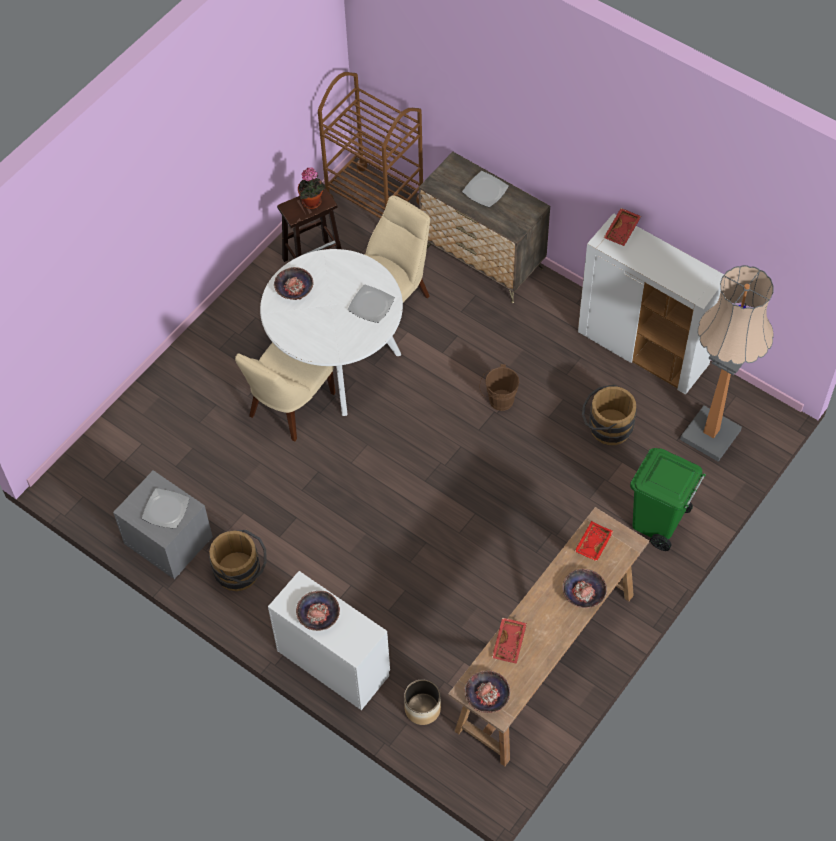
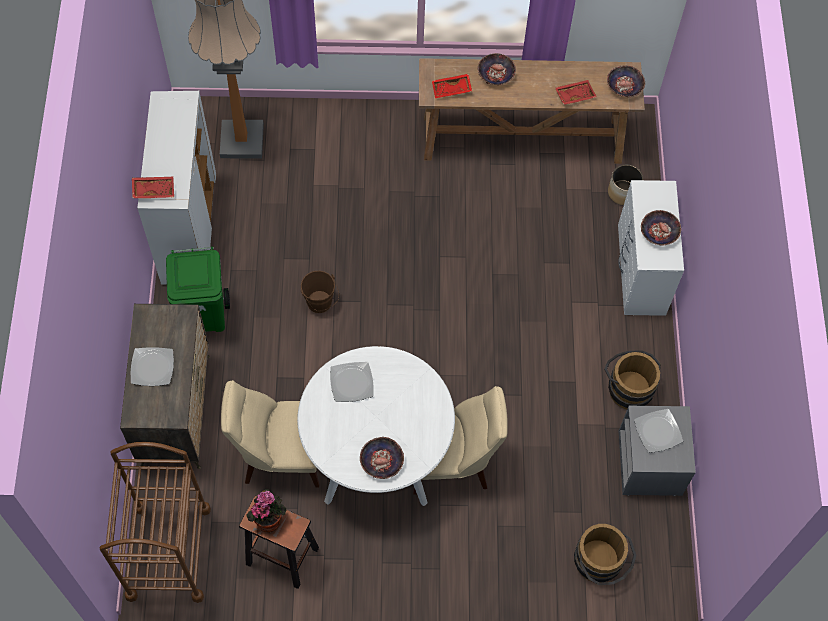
camera: 130 degrees left, 5 degrees up
brown bucket [582,384,637,445] -> brown bucket moved to [574,524,636,585]
green trash can [630,448,706,551] -> green trash can moved to [166,246,230,332]

